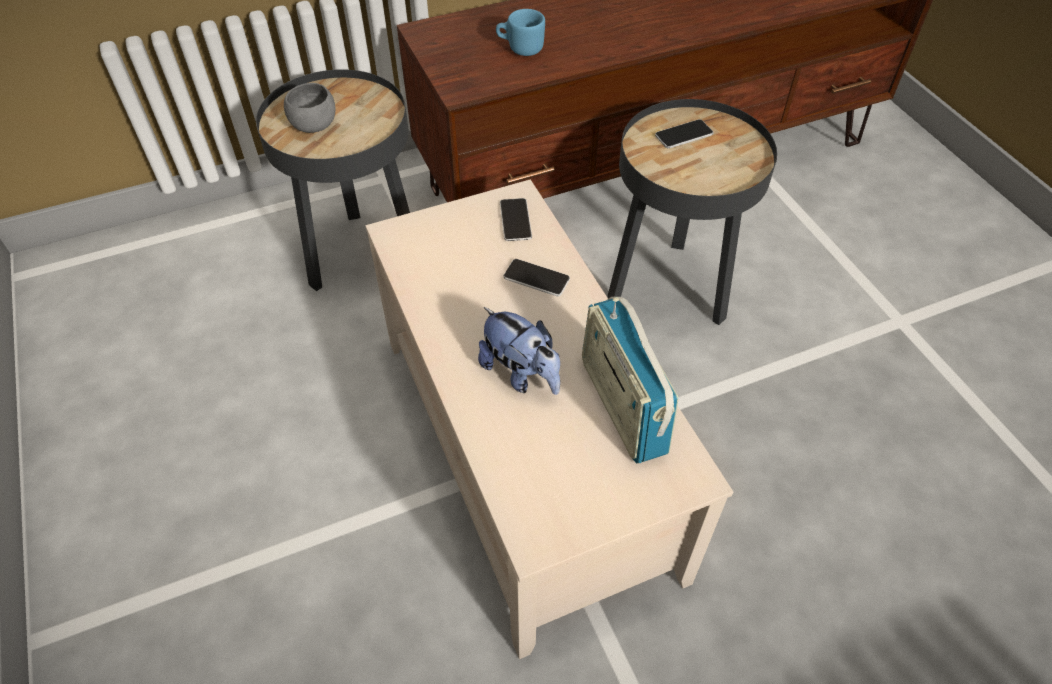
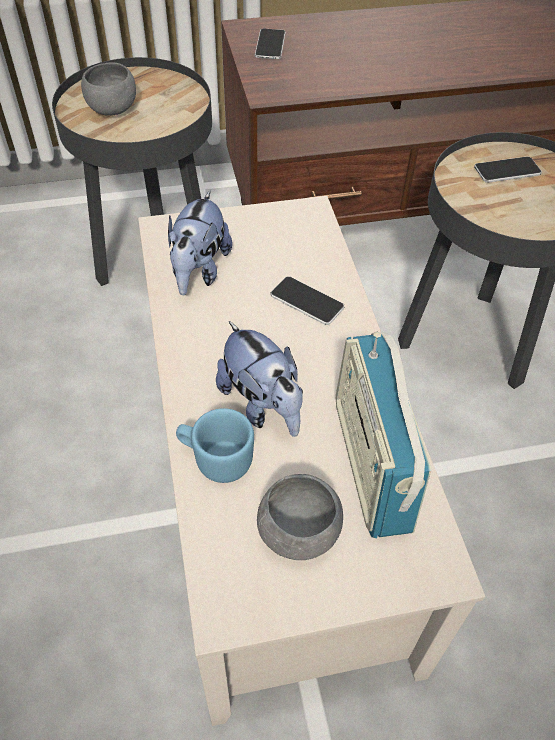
camera: 10 degrees right, 0 degrees up
blue mug [496,9,545,56] -> blue mug moved to [176,408,254,483]
phone [500,198,532,241] -> phone moved to [255,29,286,59]
none -> plush toy [168,191,232,295]
none -> grey bowl [257,474,343,560]

